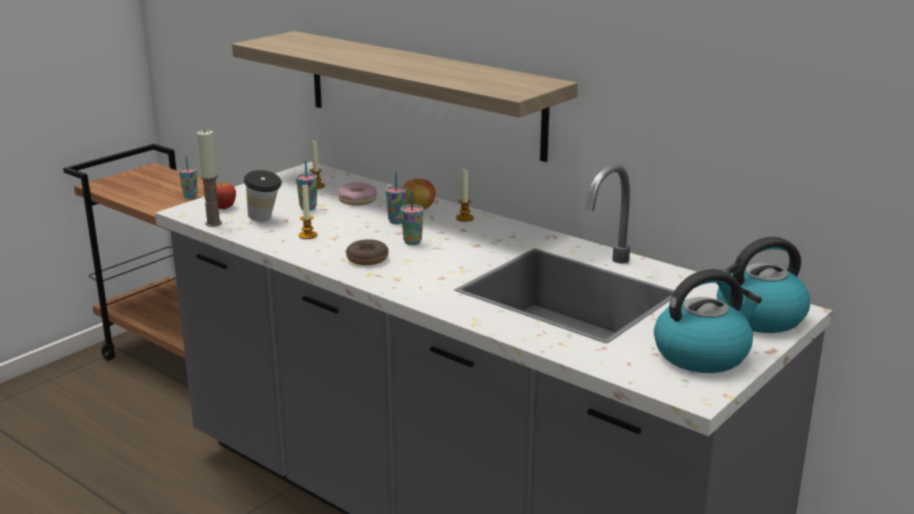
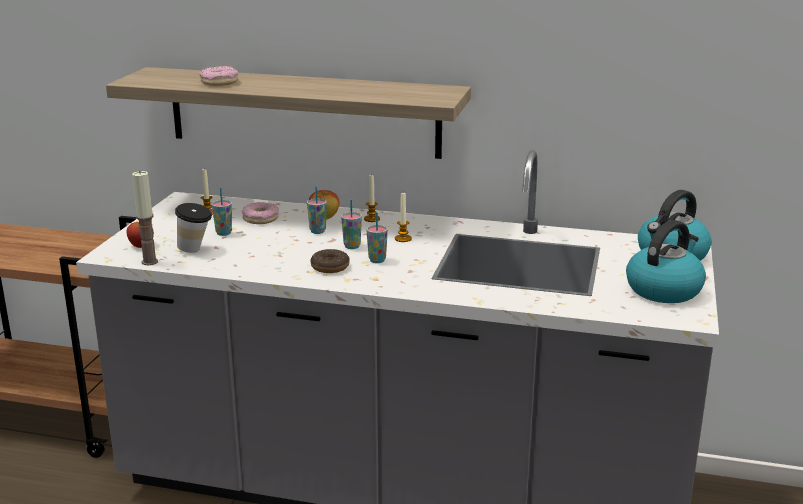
camera: 25 degrees left, 0 degrees up
cup [179,156,198,198] -> cup moved to [366,212,388,263]
candle [299,185,317,239] -> candle moved to [395,193,412,242]
none -> donut [199,66,238,86]

